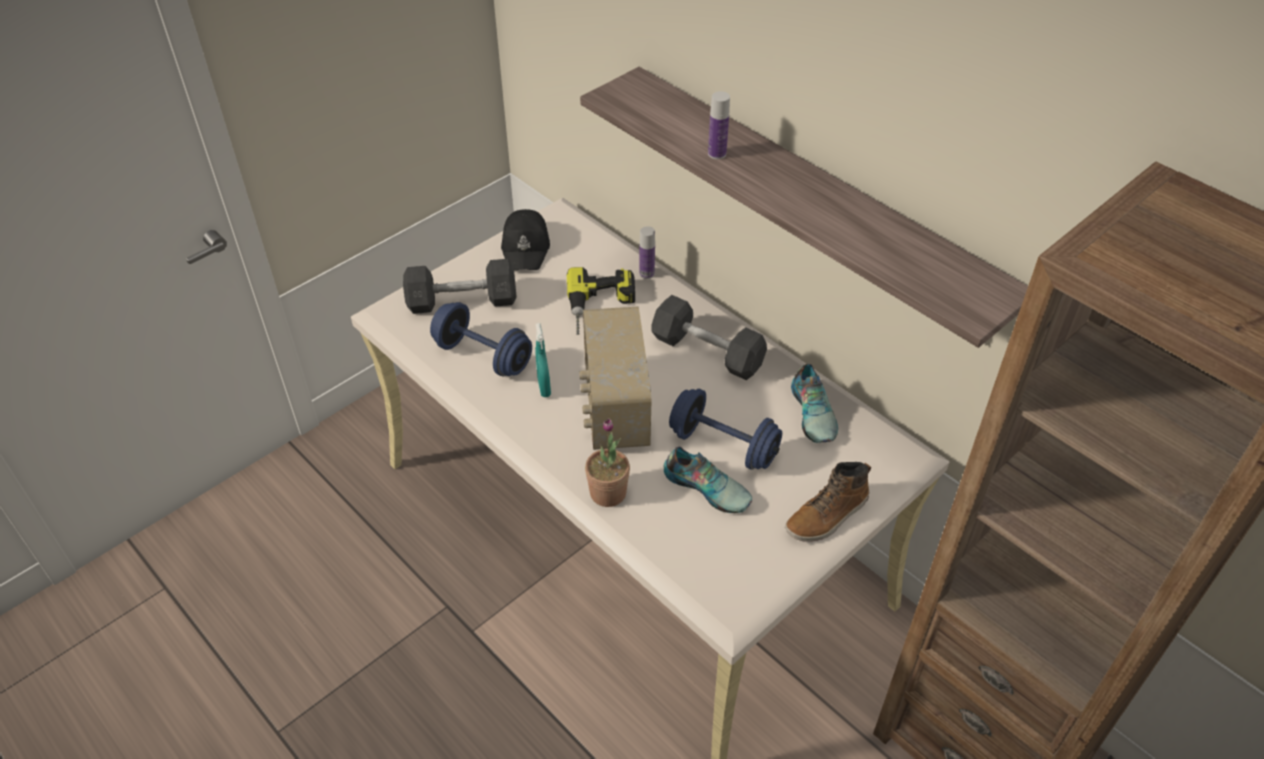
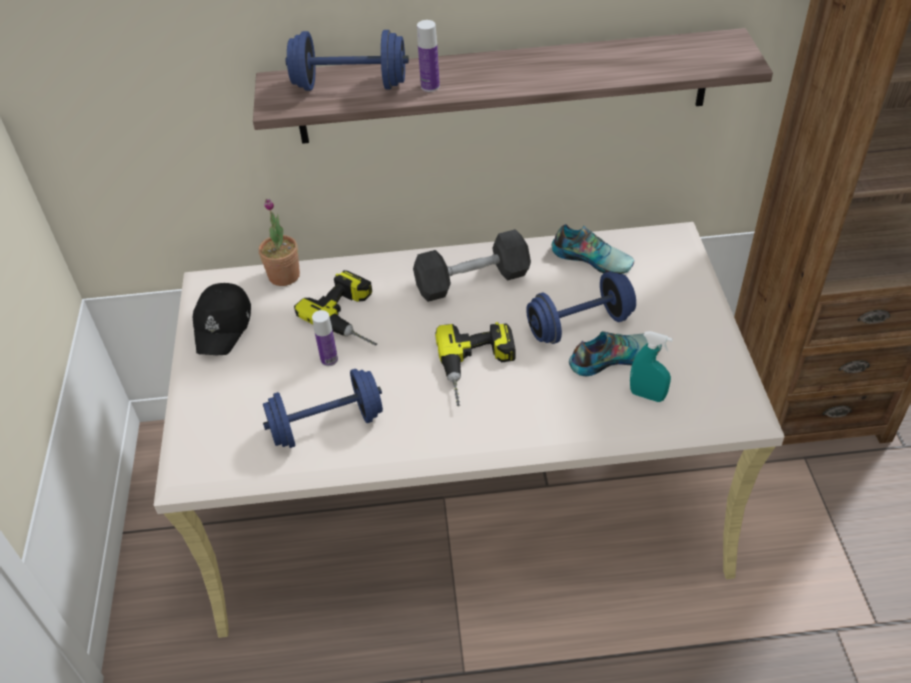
camera: 50 degrees left, 0 degrees up
grey dumbbell [403,259,517,314] -> none
black cap [501,209,550,270] -> black cap turned 60 degrees clockwise [193,283,251,355]
turquoise spray bottle [535,323,551,397] -> turquoise spray bottle moved to [630,331,673,402]
radio [579,307,651,450] -> power drill [435,322,516,406]
potted plant [585,418,630,507] -> potted plant moved to [259,199,300,286]
bottle [639,226,655,279] -> bottle moved to [312,310,338,366]
boot [785,462,871,542] -> none
none -> blue dumbbell [285,30,409,91]

